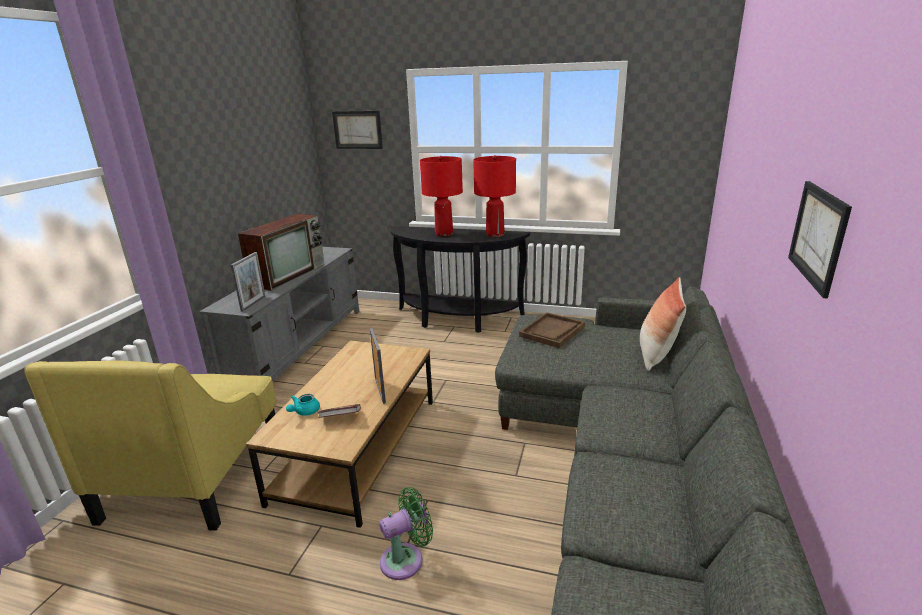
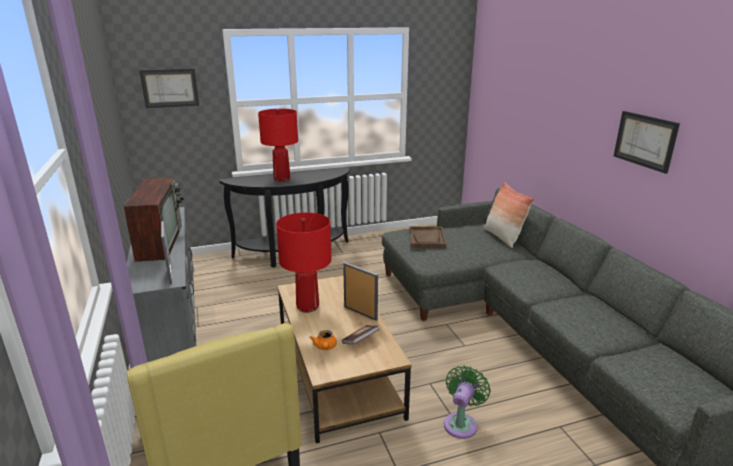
camera: 35 degrees left, 0 degrees up
turquoise teapot [286,394,320,416] -> orange teapot [310,330,337,350]
red table lamp [473,155,516,237] -> red table lamp moved to [276,212,331,313]

